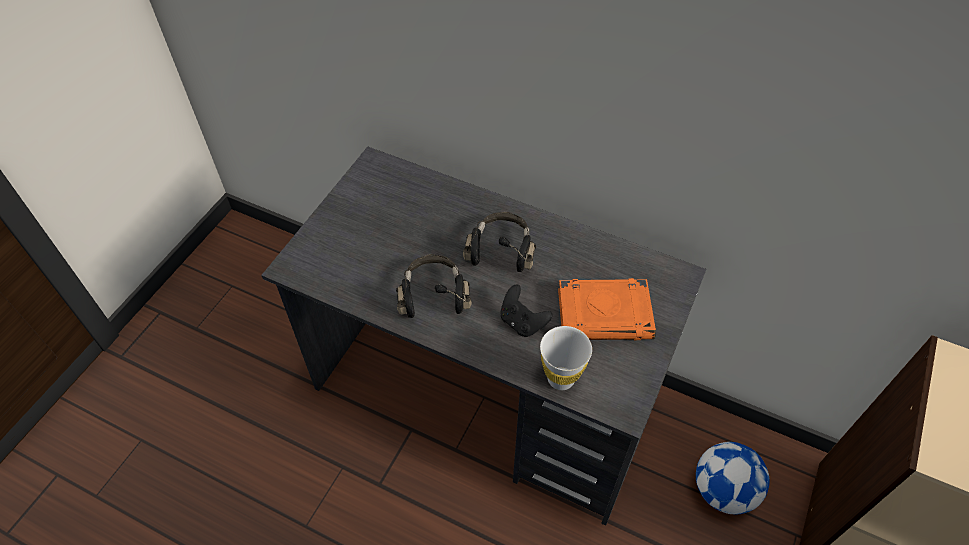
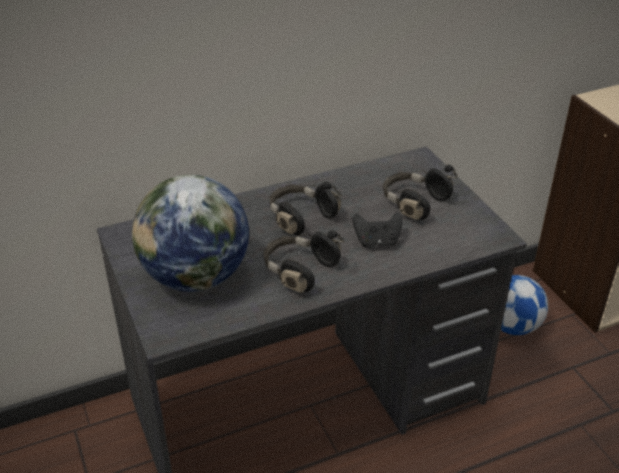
camera: 50 degrees left, 15 degrees down
white cup [540,326,592,390] -> none
orange book [558,278,656,340] -> black headphones [383,165,458,220]
none -> globe [132,175,249,292]

